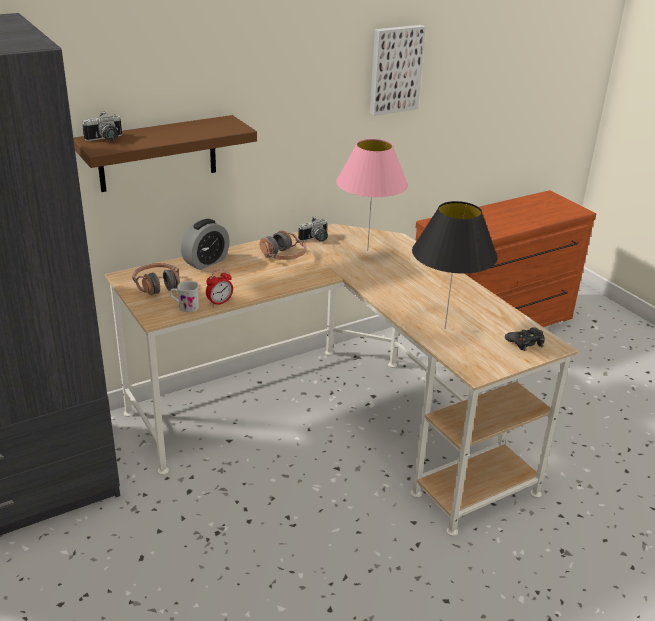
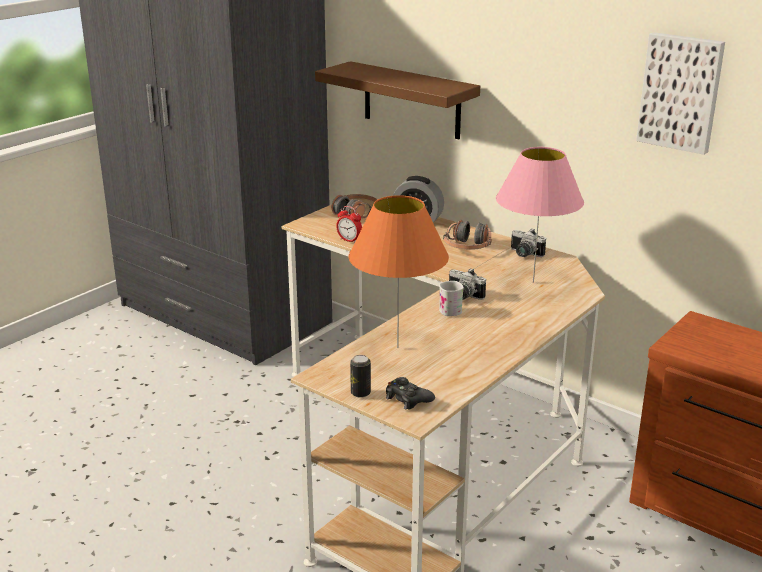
camera: 70 degrees right, 5 degrees down
camera [82,111,122,141] -> camera moved to [449,269,486,300]
white mug [170,281,199,312] -> white mug moved to [439,281,464,316]
black table lamp [412,201,498,329] -> orange table lamp [349,195,449,348]
none -> can [350,355,371,398]

